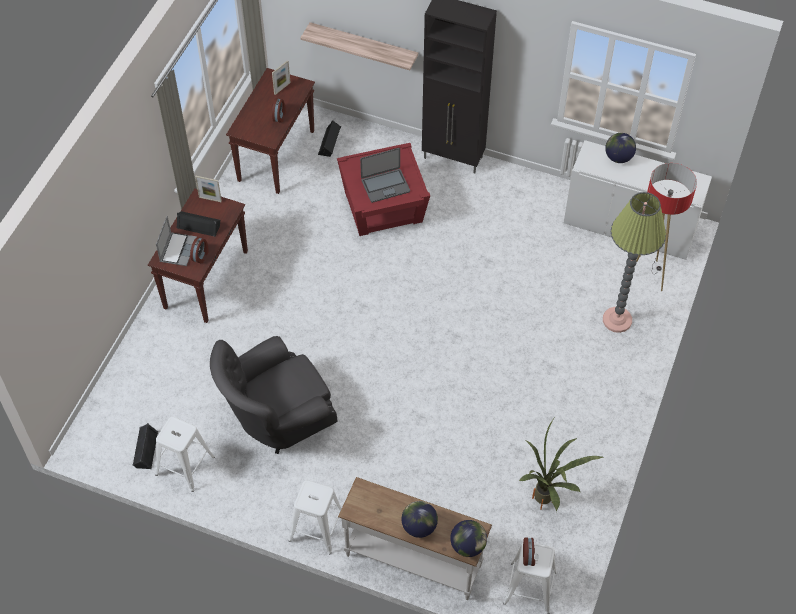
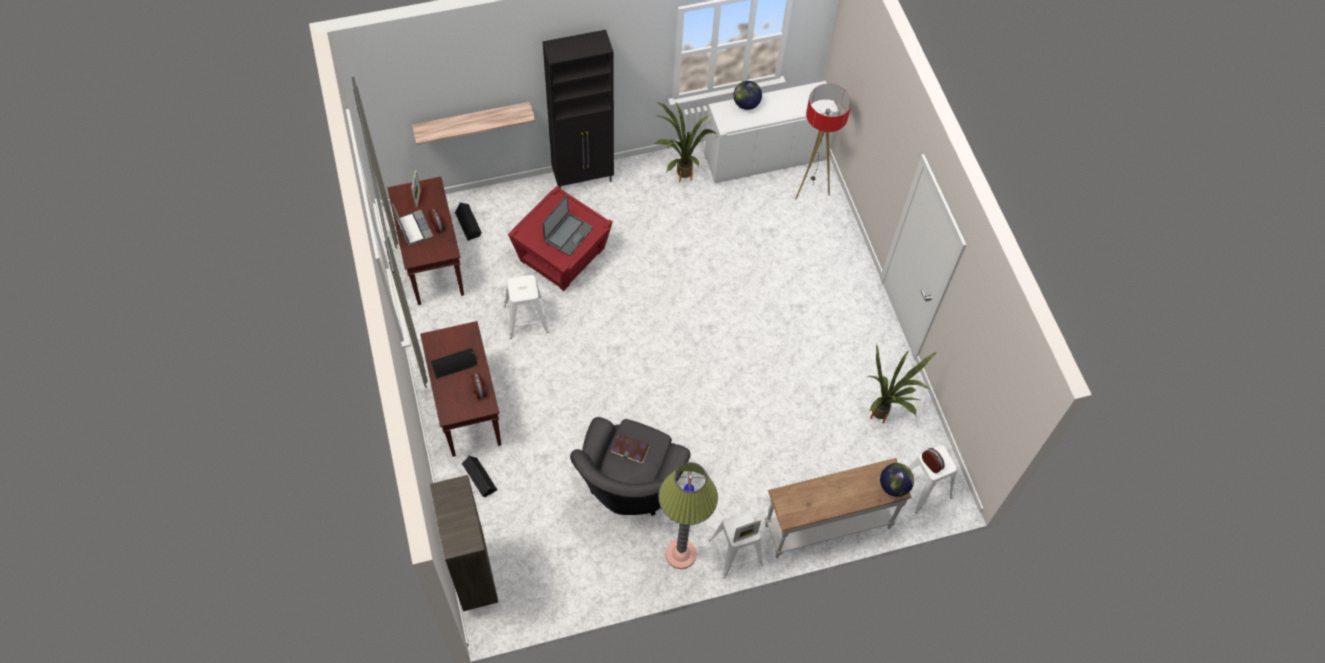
camera: 40 degrees left, 5 degrees up
black speaker [133,423,158,469] -> black speaker moved to [462,456,498,497]
white stool [155,417,215,492] -> white stool moved to [504,275,549,339]
laptop [156,216,197,266] -> laptop moved to [392,203,434,246]
picture frame [195,175,222,202] -> picture frame moved to [733,519,761,543]
globe [401,501,438,538] -> none
floor lamp [603,192,666,333] -> floor lamp moved to [658,462,718,569]
none -> brown bookcase [430,475,498,611]
none -> book [611,434,650,464]
none -> potted plant [654,102,717,182]

